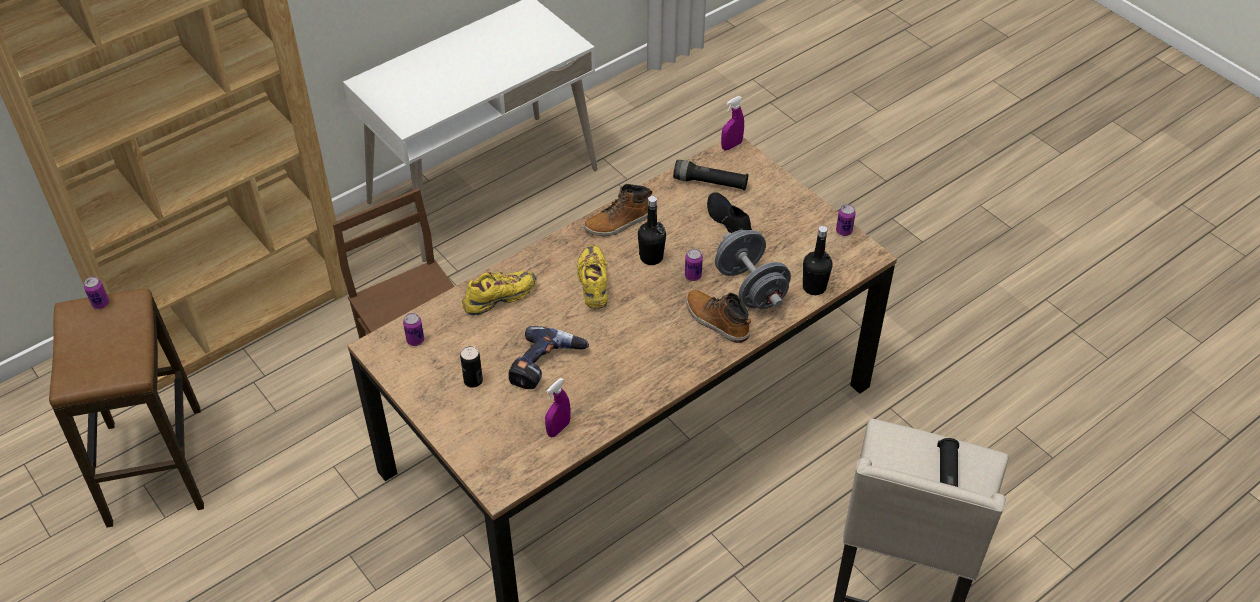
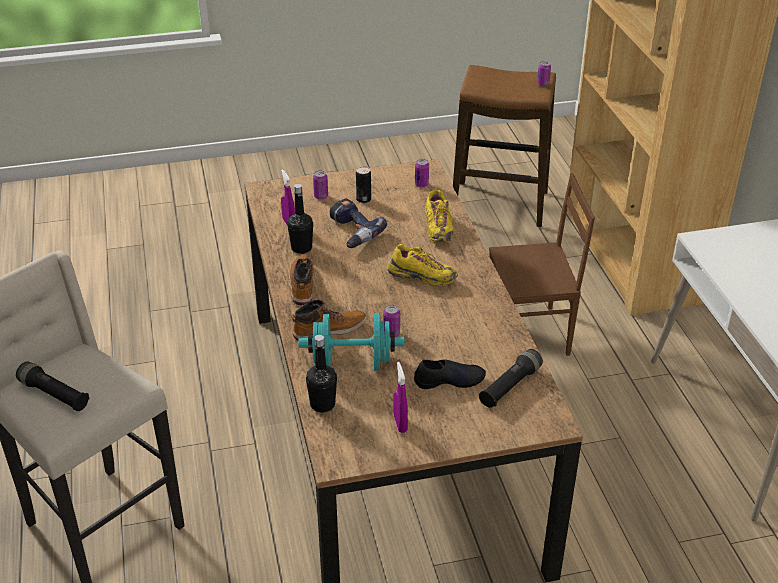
camera: 115 degrees right, 10 degrees down
boot [584,184,652,236] -> boot moved to [289,254,314,305]
black bottle [638,196,666,265] -> black bottle moved to [287,184,313,254]
grey dumbbell [715,230,791,309] -> turquoise dumbbell [299,313,405,370]
purple spray bottle [721,96,744,150] -> purple spray bottle moved to [394,362,408,433]
can [836,204,856,236] -> can moved to [313,171,328,200]

